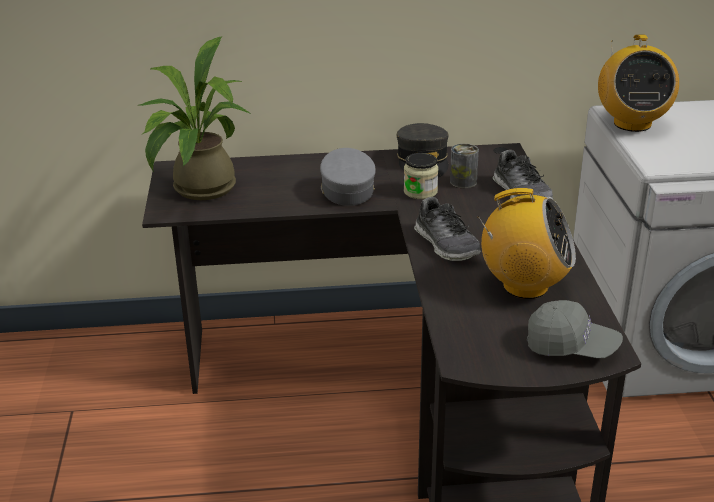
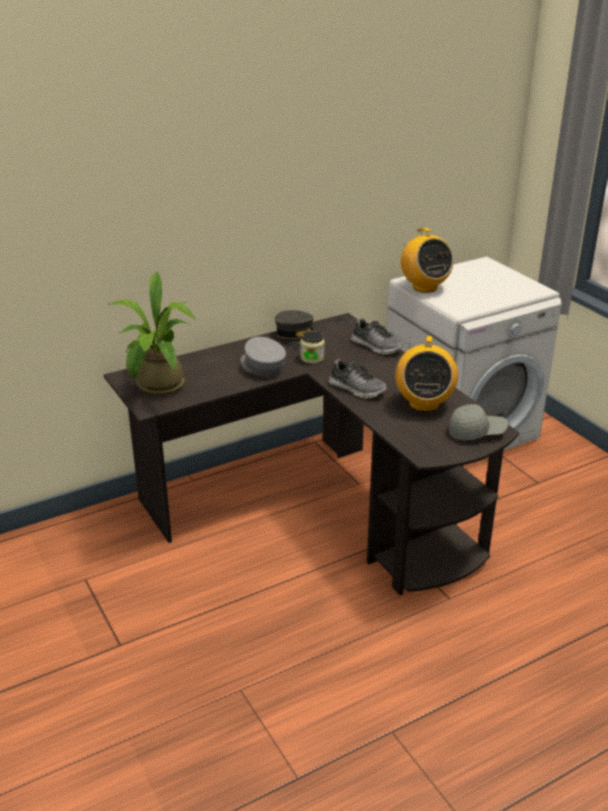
camera: 25 degrees left, 0 degrees up
can [450,144,479,188] -> none
radio [477,188,576,299] -> radio turned 105 degrees clockwise [395,336,458,412]

